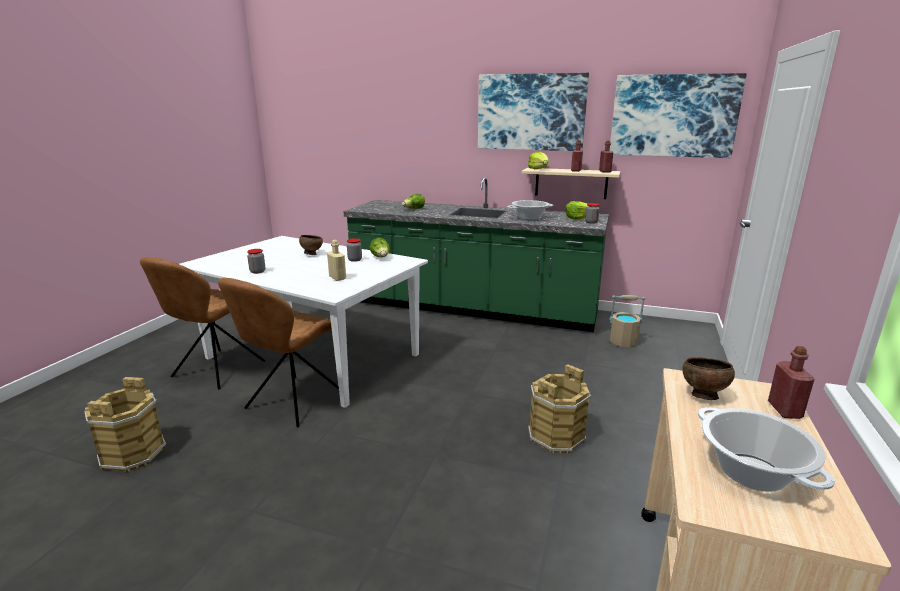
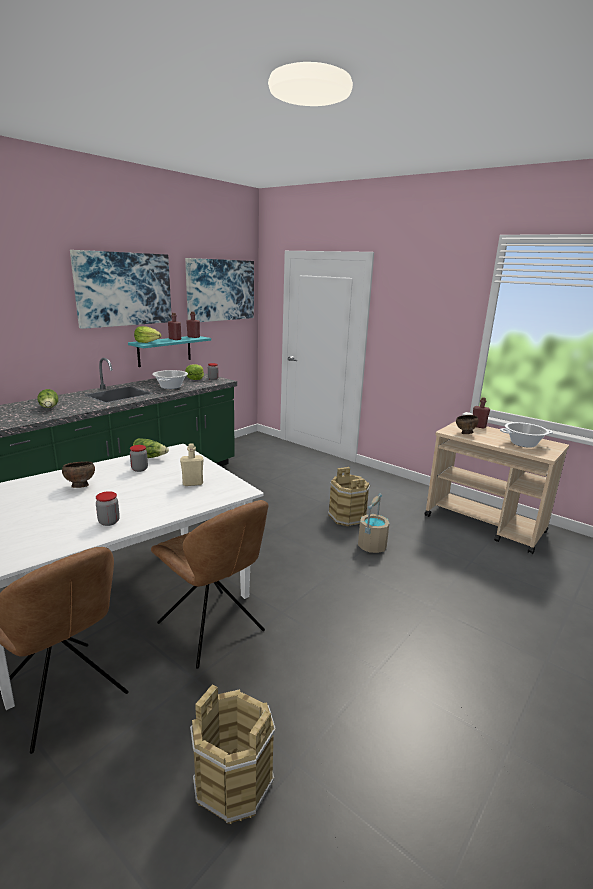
camera: 70 degrees left, 0 degrees up
beige shelf [522,168,620,199] -> turquoise shelf [128,336,211,367]
beige bucket [609,295,646,347] -> beige bucket moved to [358,494,389,553]

